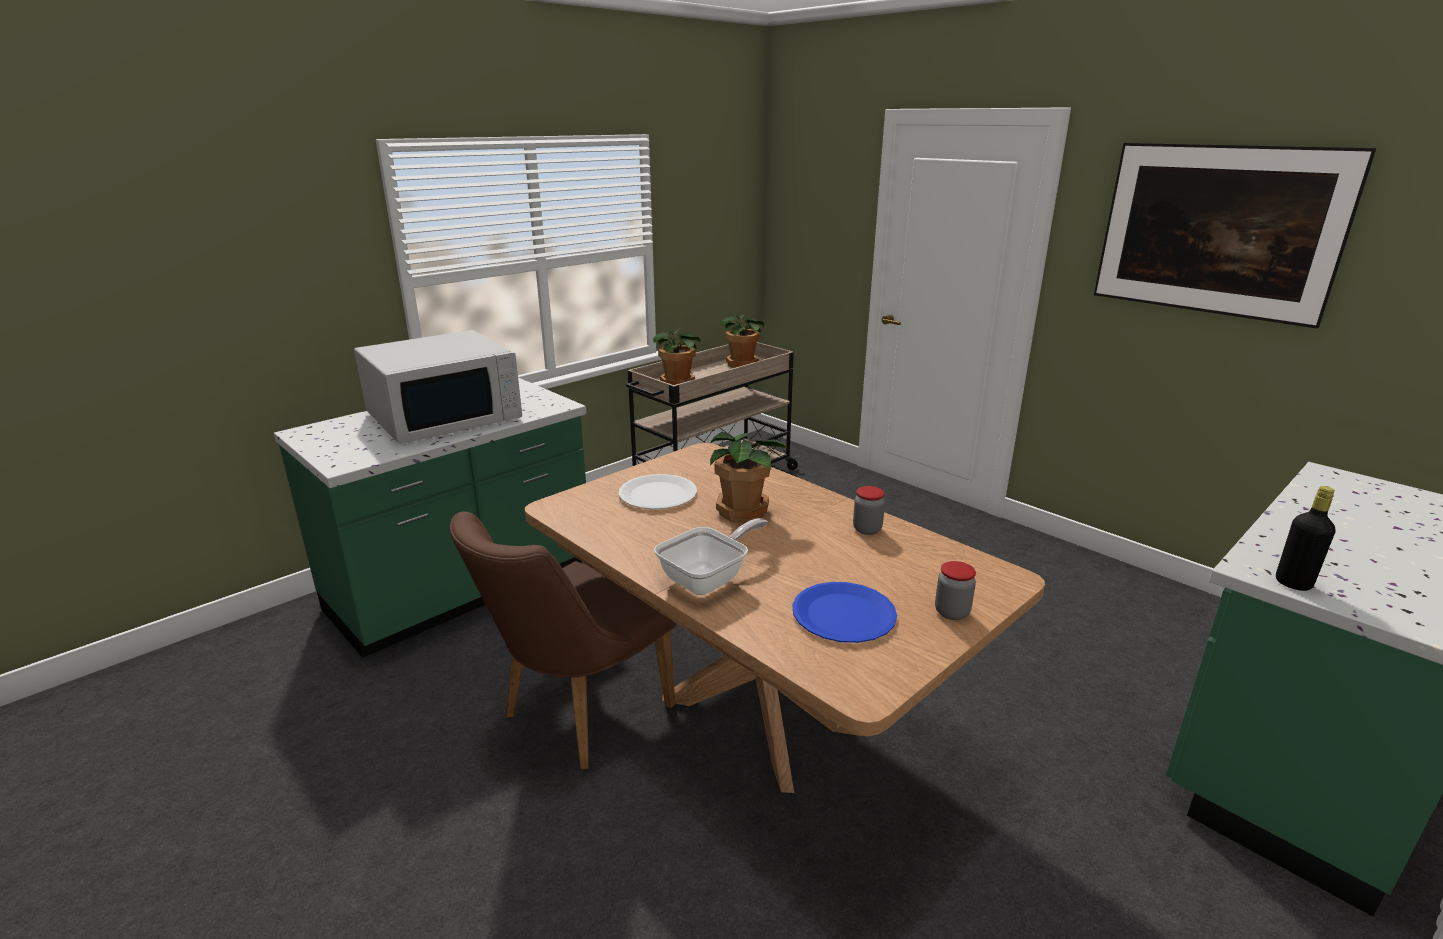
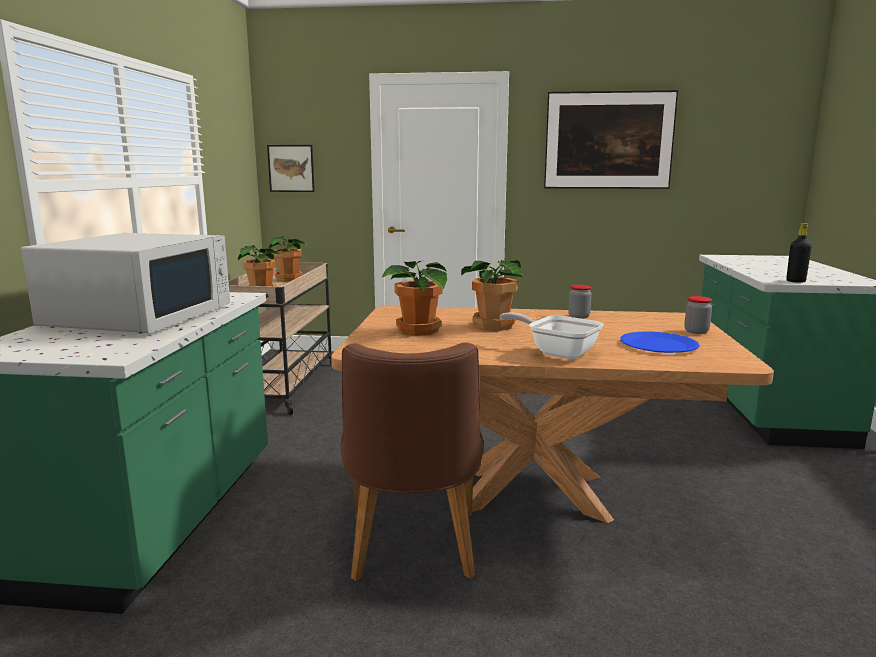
camera: 40 degrees left, 10 degrees down
white plate [619,474,697,509] -> potted plant [381,260,447,336]
frying pan [654,518,767,595] -> frying pan turned 60 degrees counterclockwise [500,312,603,359]
none -> picture [267,145,315,192]

